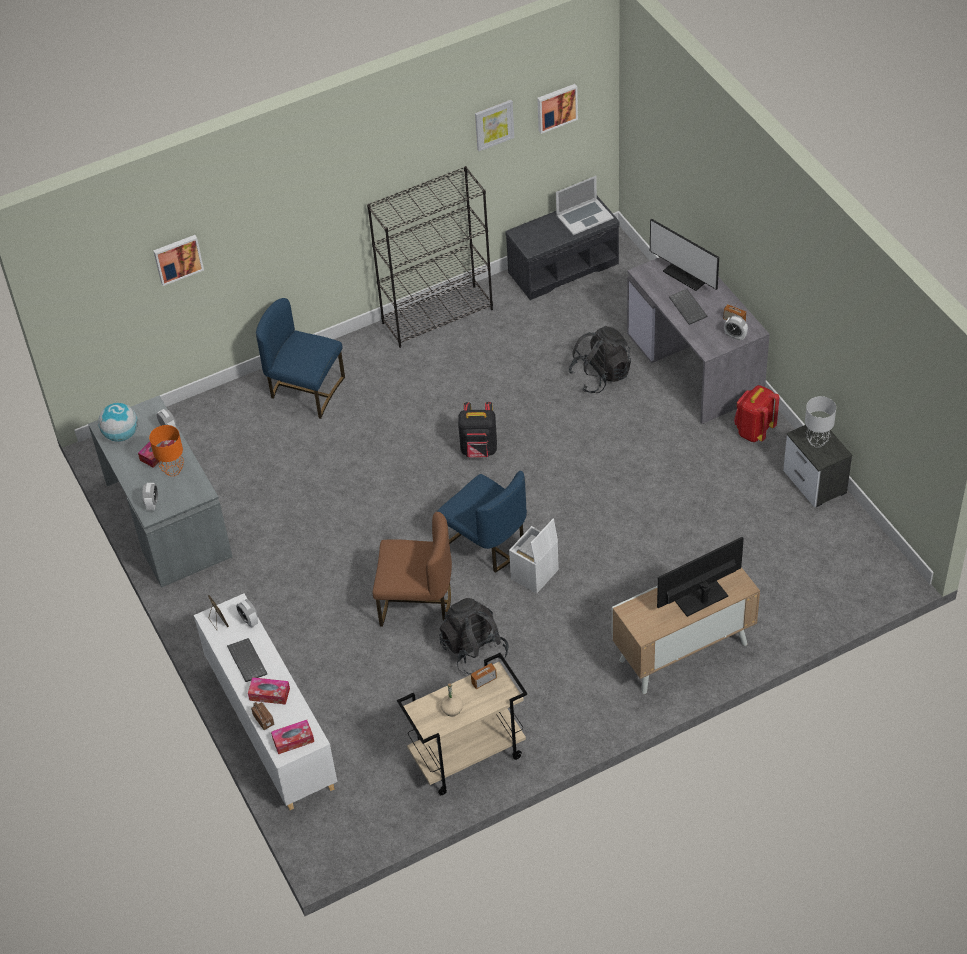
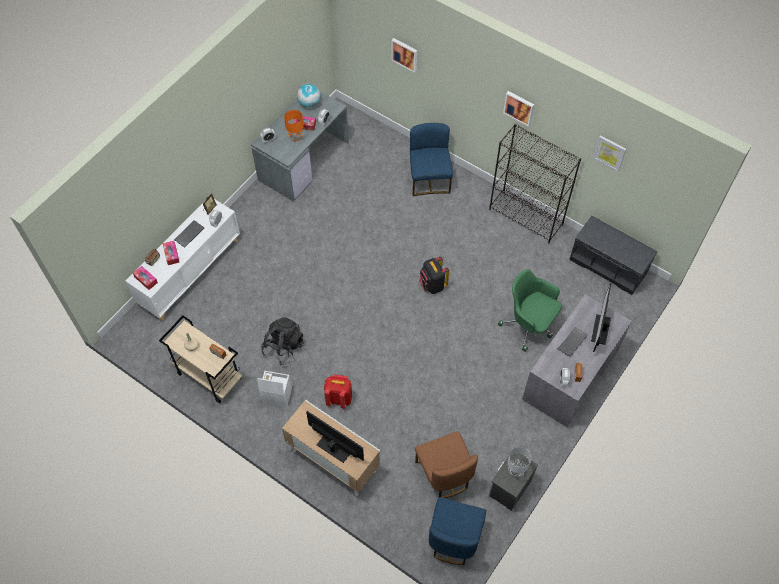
camera: 60 degrees right, 10 degrees up
brown chair [372,512,452,627] -> brown chair moved to [415,431,478,498]
blue chair [437,471,527,573] -> blue chair moved to [429,497,486,565]
white storage box [509,519,559,594] -> white storage box moved to [257,371,292,407]
picture [537,84,578,134] -> picture moved to [503,91,534,127]
laptop [556,176,613,235] -> none
black backpack [569,326,631,393] -> green office chair [498,269,562,352]
red backpack [734,385,780,442] -> red backpack moved to [324,375,352,409]

